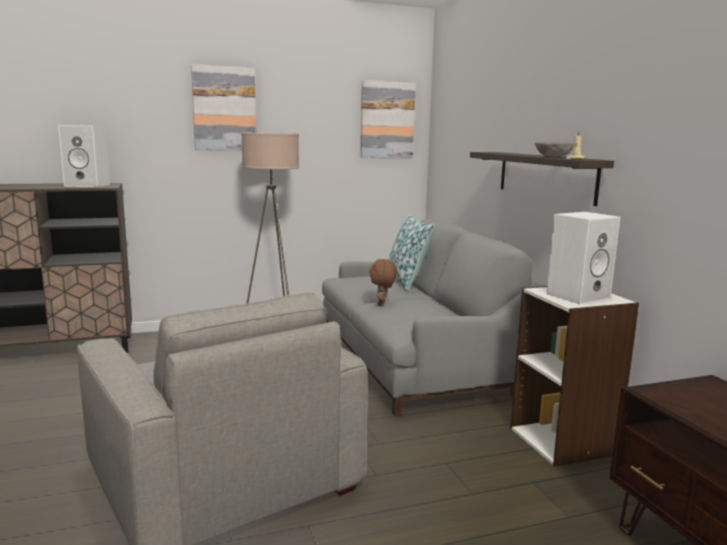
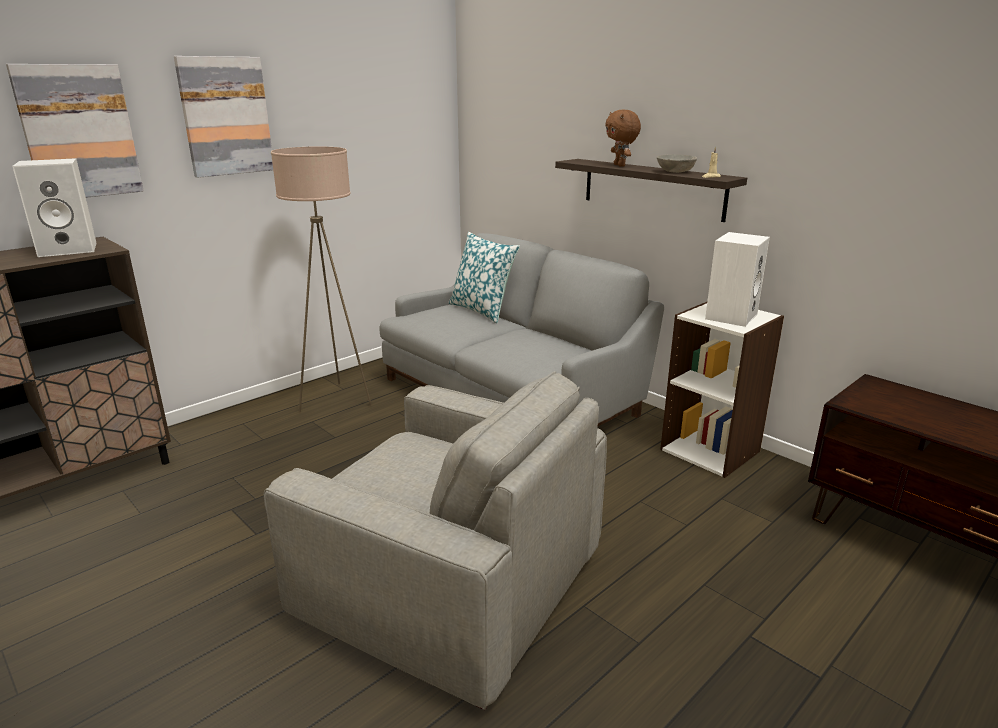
camera: 25 degrees left, 10 degrees up
picture [360,80,416,158] -> picture moved to [6,64,144,198]
brown plush toy [369,259,397,306] -> brown plush toy moved to [605,109,641,167]

